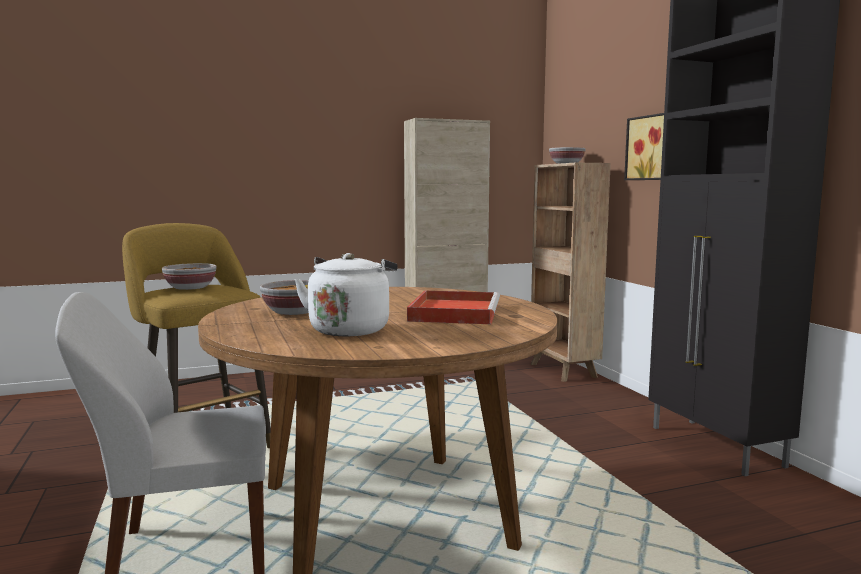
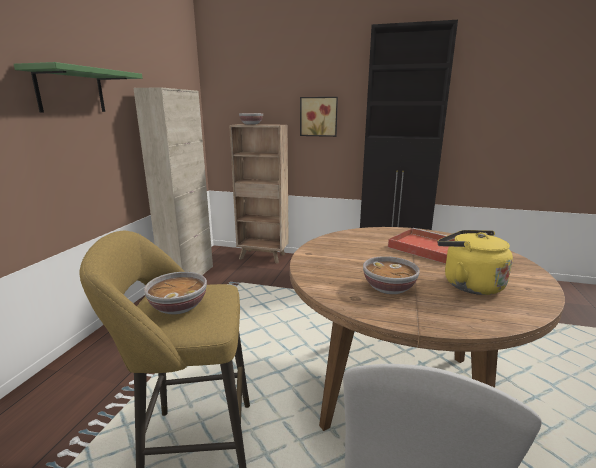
camera: 55 degrees left, 10 degrees up
white kettle [294,253,398,336] -> yellow kettle [437,230,513,295]
none -> green shelf [14,62,142,112]

